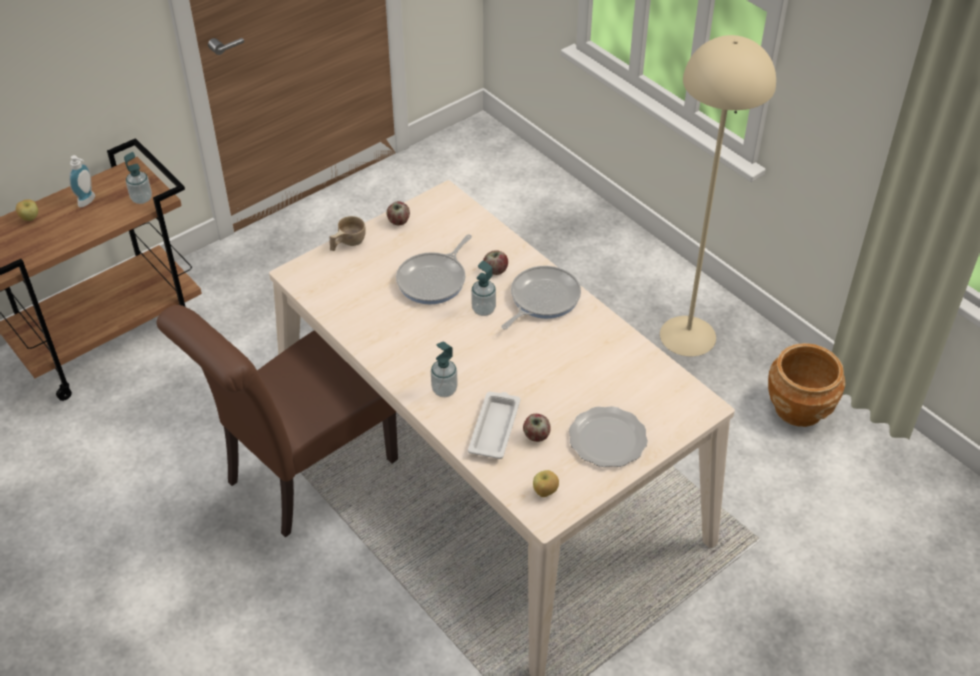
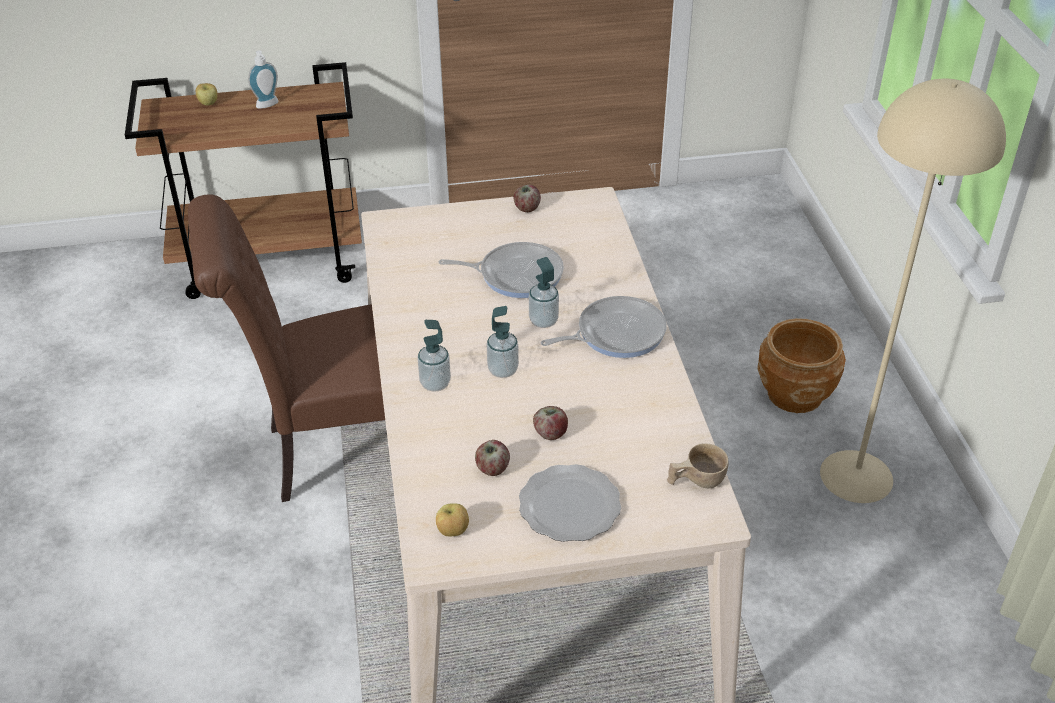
camera: 30 degrees right, 5 degrees down
soap dispenser [124,152,152,204] -> soap dispenser moved to [486,306,519,378]
beige cup [329,216,366,251] -> beige cup moved to [667,443,729,488]
frying pan [396,234,472,304] -> frying pan turned 150 degrees counterclockwise [438,242,564,298]
white tray [468,391,520,459] -> none
apple [483,250,508,275] -> apple moved to [533,406,568,440]
brown planter [768,343,846,427] -> brown planter moved to [757,318,846,413]

